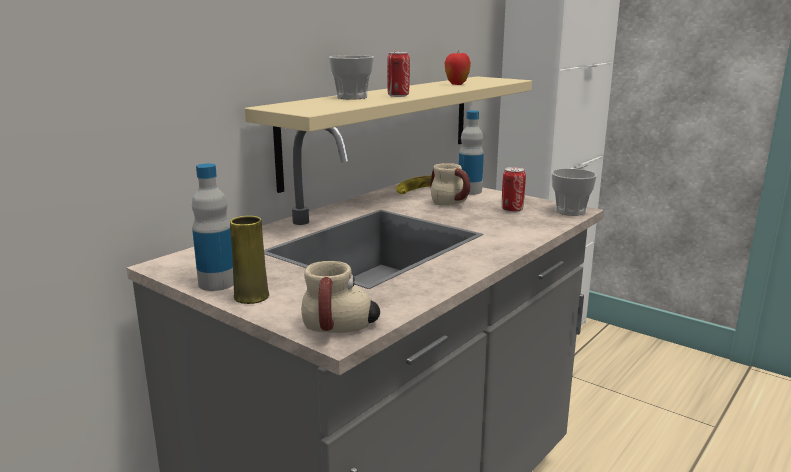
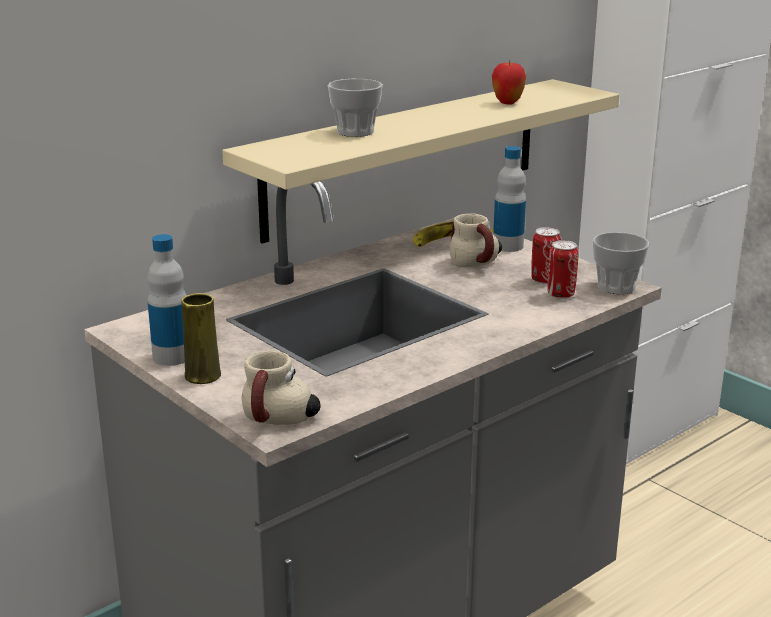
camera: 10 degrees right, 5 degrees up
can [387,52,410,97] -> can moved to [547,240,579,299]

